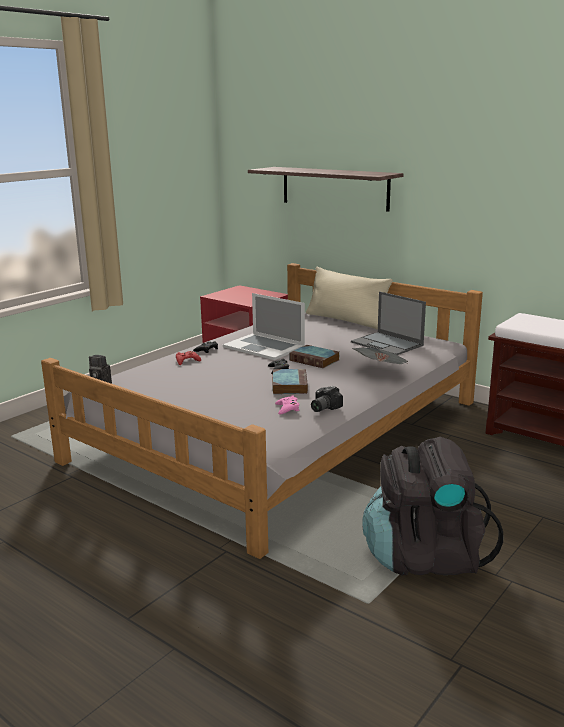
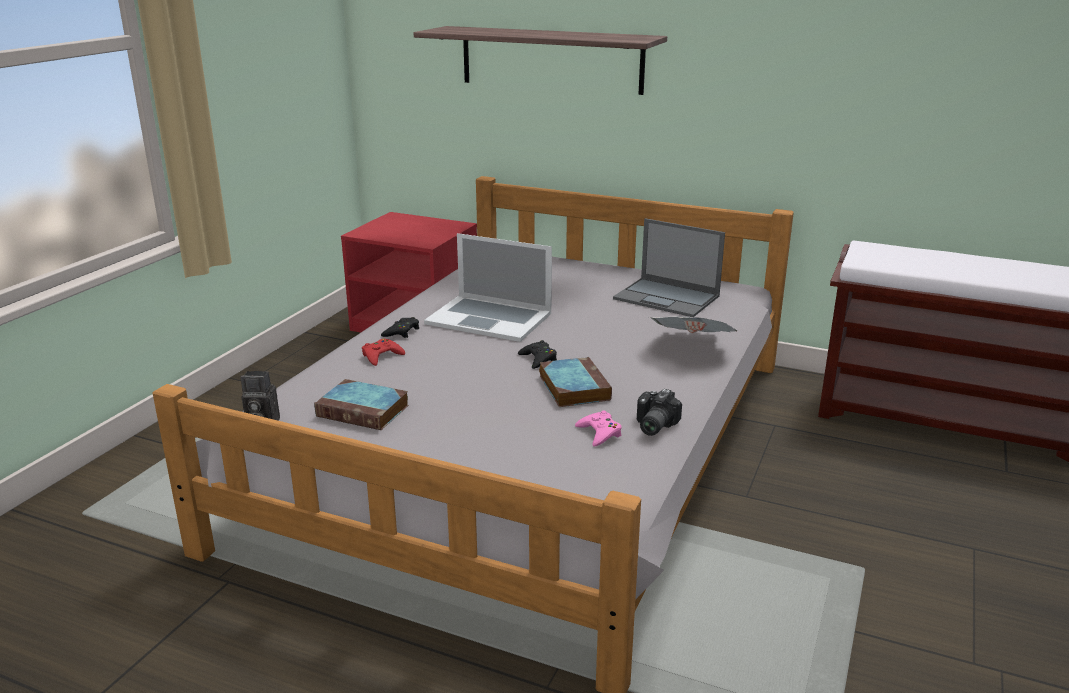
camera: 15 degrees left, 5 degrees up
book [289,345,339,368] -> book moved to [314,379,409,430]
beige pillow [306,267,393,330] -> none
black backpack [362,437,503,575] -> none

